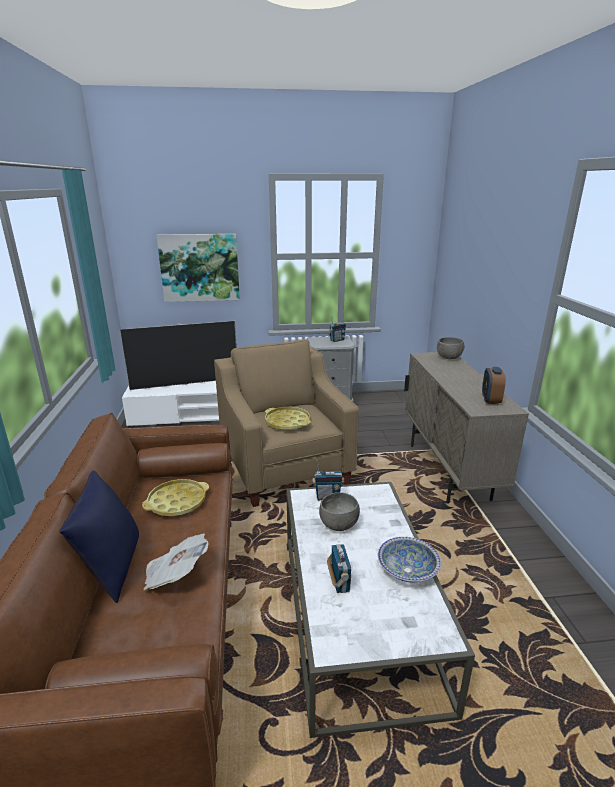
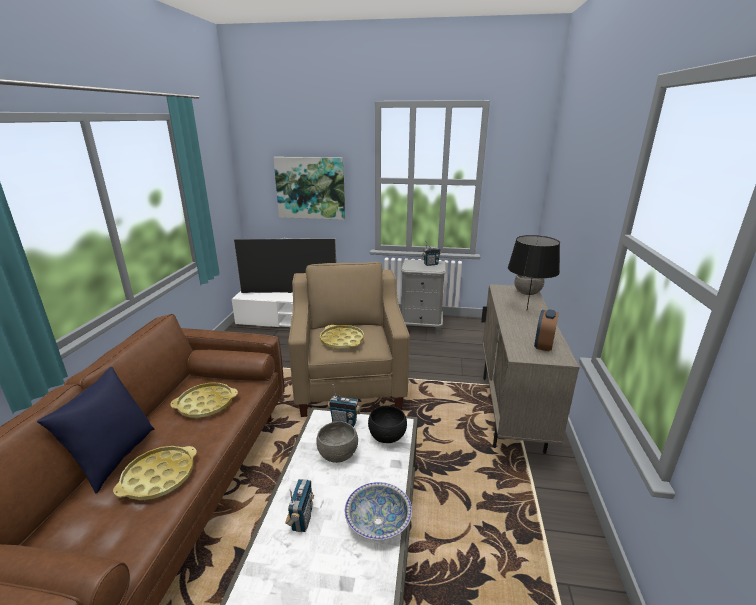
camera: 15 degrees right, 0 degrees up
newspaper [143,533,208,591] -> yellow tray [113,446,197,500]
none -> black bowl [368,406,407,443]
none -> black table lamp [508,235,560,309]

